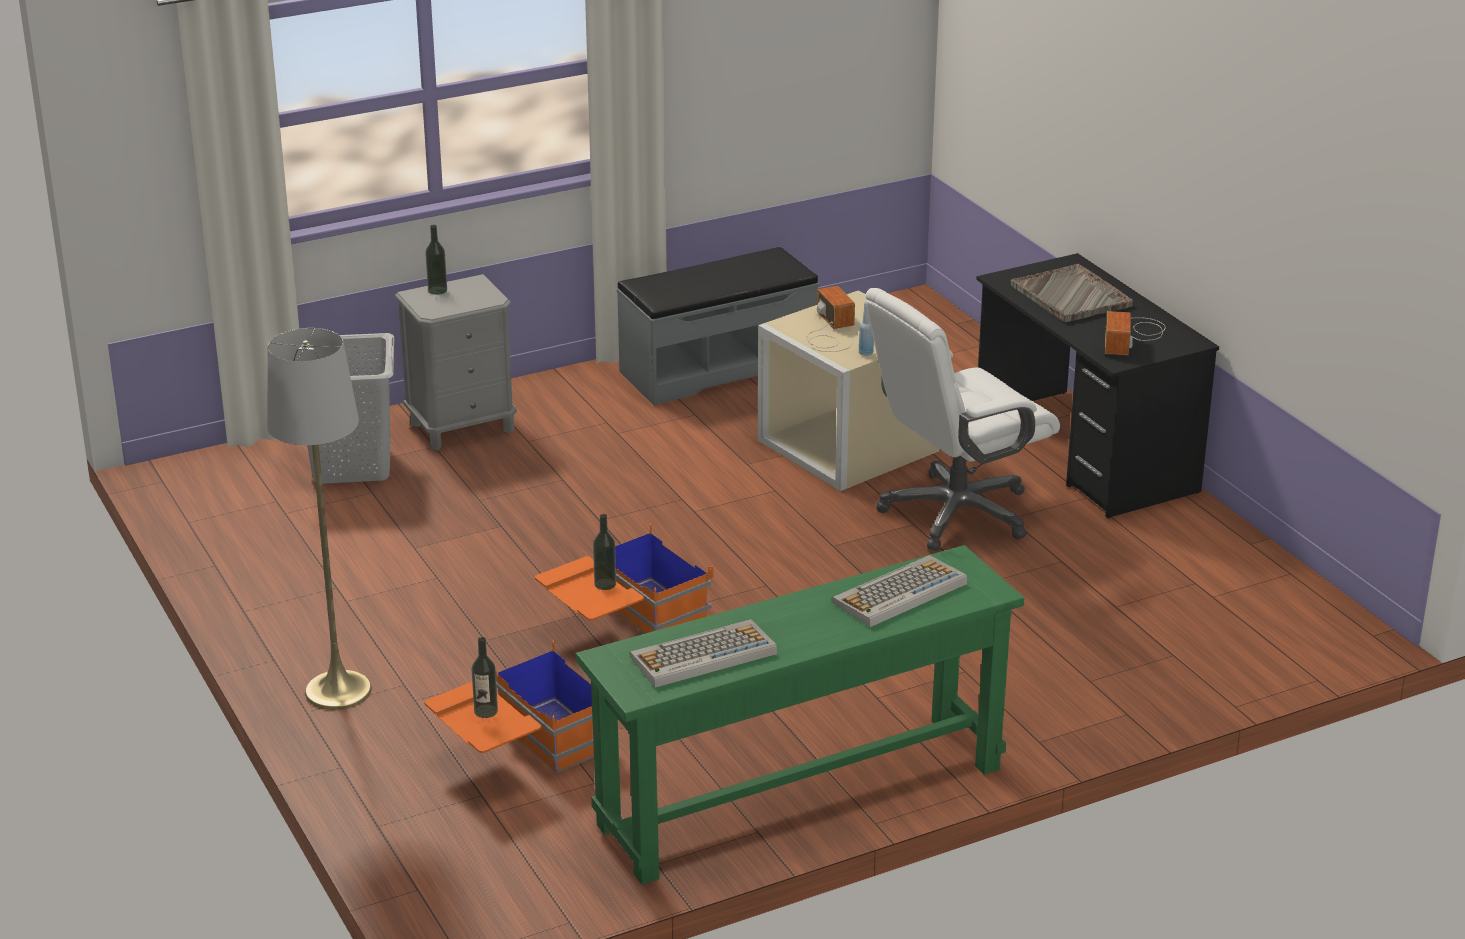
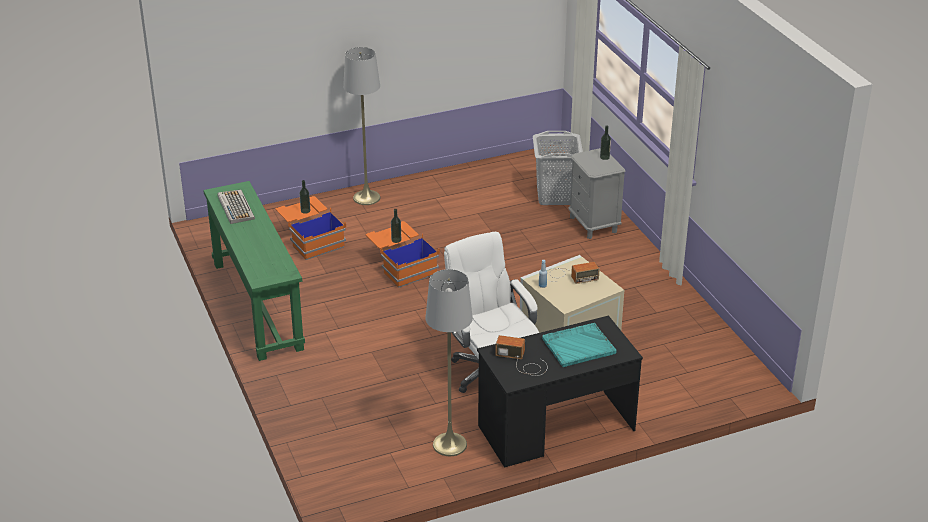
camera: 95 degrees right, 5 degrees up
grey bench [617,247,819,405] -> none
keyboard [832,555,967,627] -> none
grey tray [1011,264,1133,322] -> turquoise tray [542,323,617,367]
none -> grey floor lamp [425,269,473,456]

